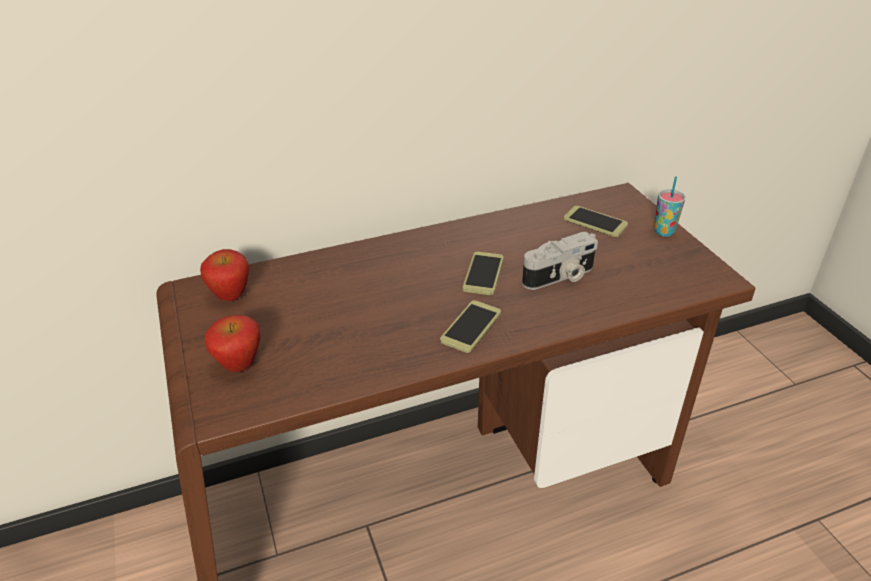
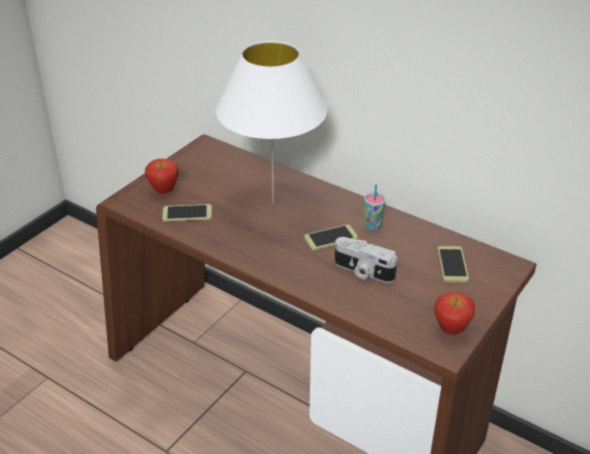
camera: 55 degrees right, 0 degrees up
apple [200,249,249,301] -> apple moved to [434,292,475,335]
phone [440,300,501,353] -> phone moved to [162,204,212,222]
cup [654,176,685,237] -> cup moved to [364,184,386,231]
none -> white table lamp [216,41,327,204]

